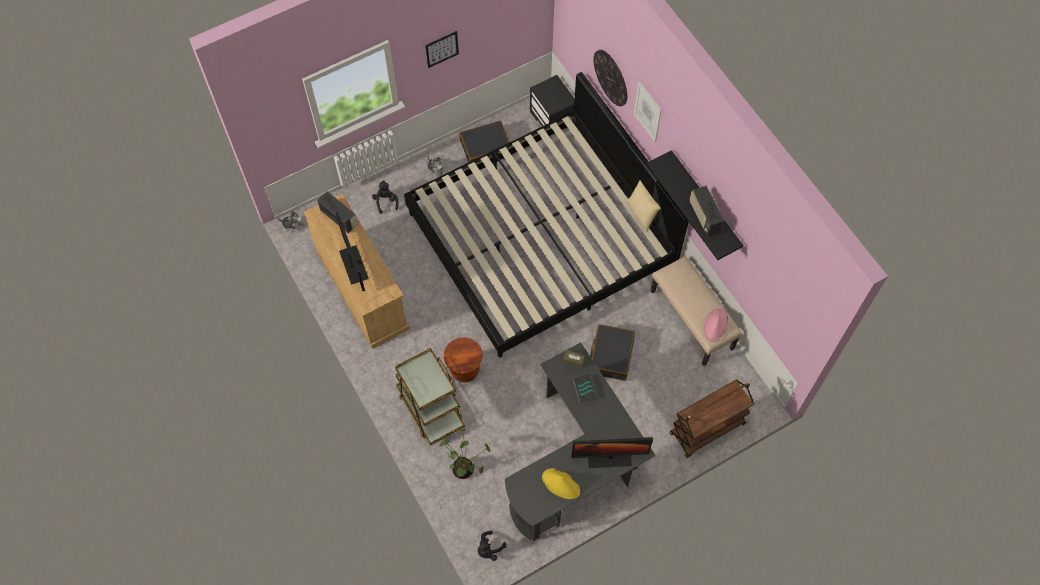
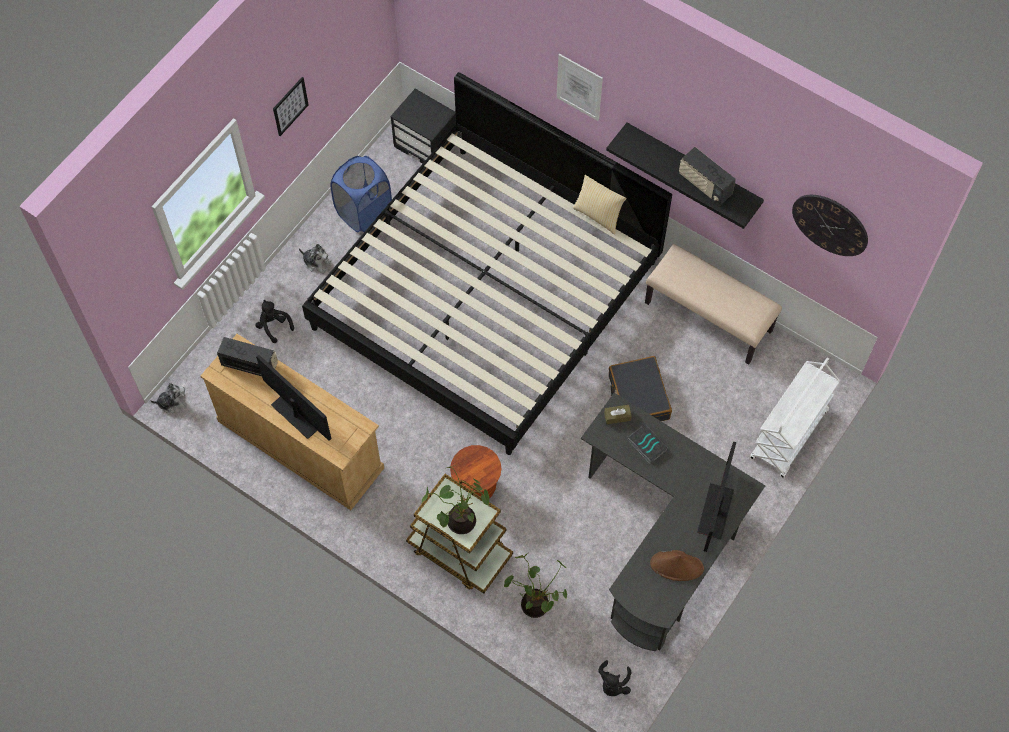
camera: 25 degrees left, 0 degrees up
black suitcase [459,121,510,162] -> blue laundry basket [330,156,392,232]
yellow hat [542,468,580,499] -> brown hat [650,550,704,581]
monitor [571,437,653,468] -> monitor turned 135 degrees clockwise [697,442,736,552]
wall clock [594,50,627,106] -> wall clock moved to [792,195,868,256]
brown cart [669,380,754,458] -> white cart [750,357,840,478]
pink hat [704,307,728,342] -> none
none -> potted plant [422,465,489,534]

